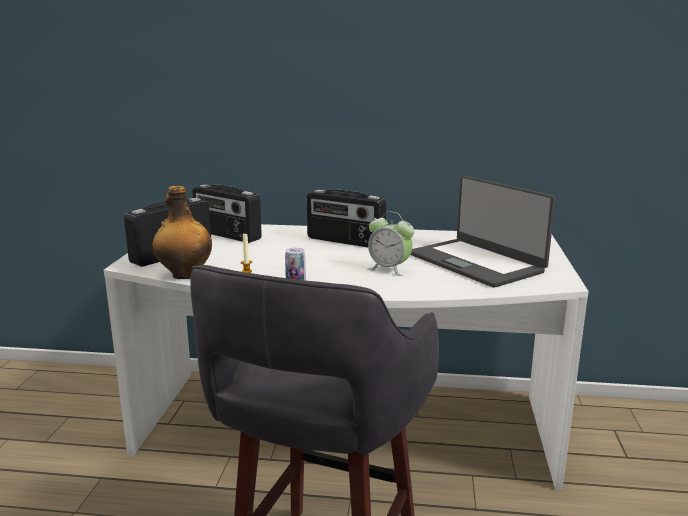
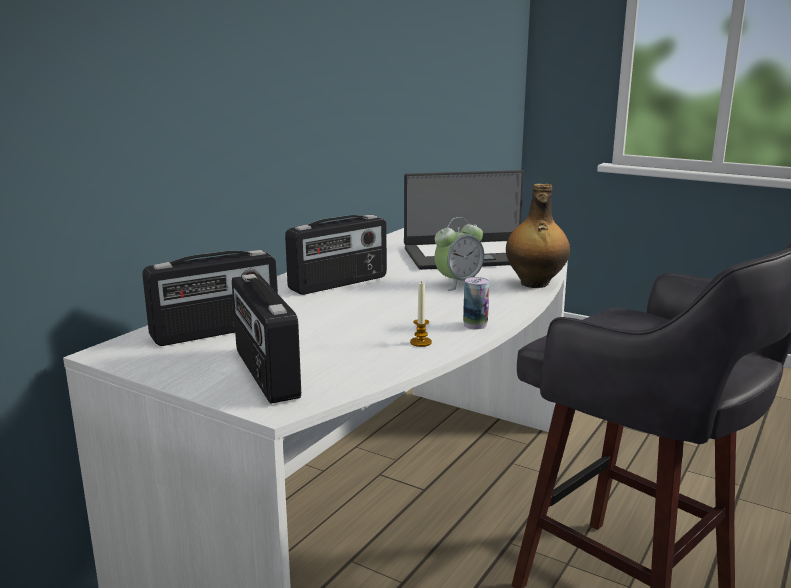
camera: 65 degrees left, 0 degrees up
bottle [153,186,212,279] -> bottle moved to [506,184,570,288]

